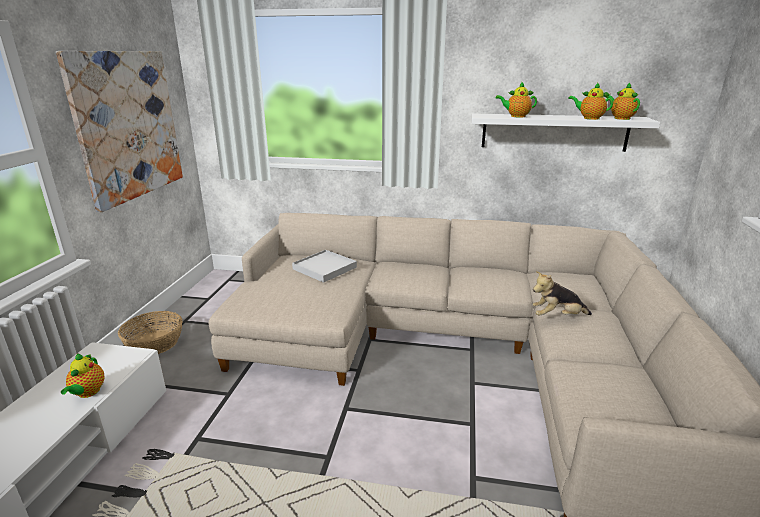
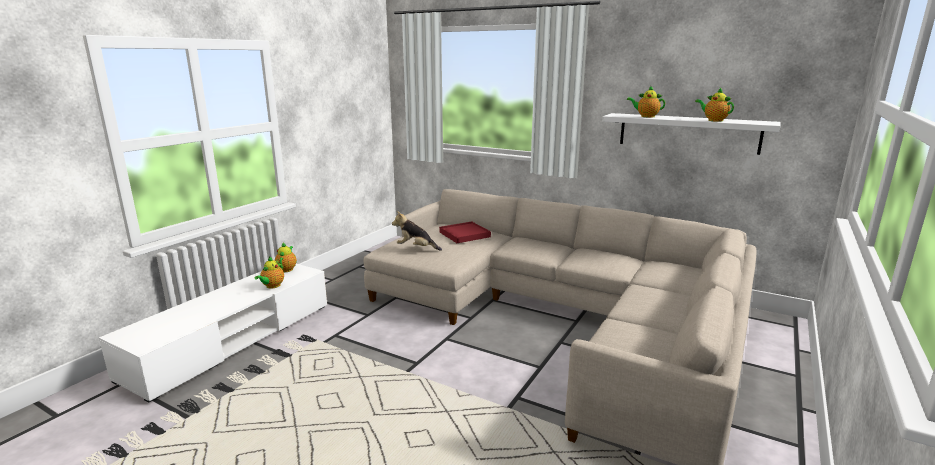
camera: 20 degrees right, 5 degrees down
picture [56,51,183,212] -> none
basket [118,311,183,354] -> none
white tray [292,250,357,283] -> red tray [439,222,491,243]
plush toy [532,271,592,316] -> plush toy moved to [392,211,442,251]
teapot [606,83,640,120] -> teapot moved to [275,242,297,272]

